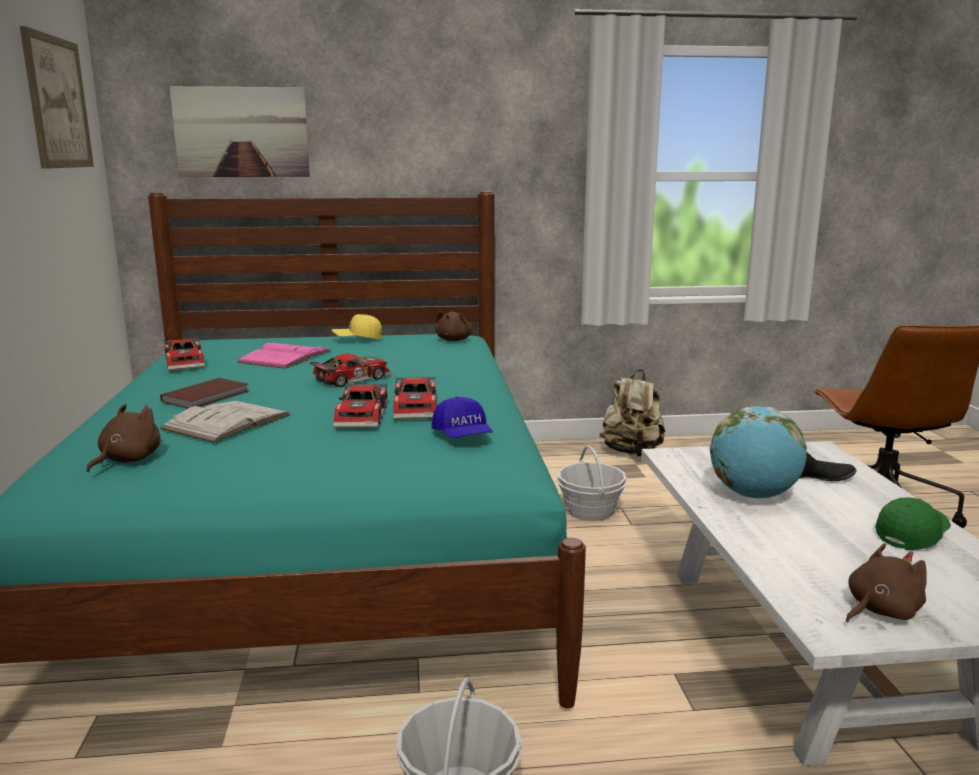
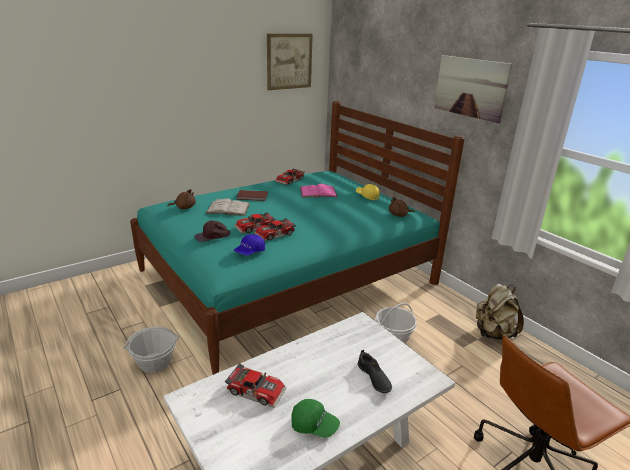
camera: 60 degrees right, 10 degrees up
picture [170,86,310,177] -> picture moved to [434,55,512,123]
toy car [310,354,393,387] -> toy car moved to [225,364,287,408]
globe [710,406,807,498] -> none
brown plush toy [846,543,927,622] -> none
none -> brown cap [194,220,230,242]

